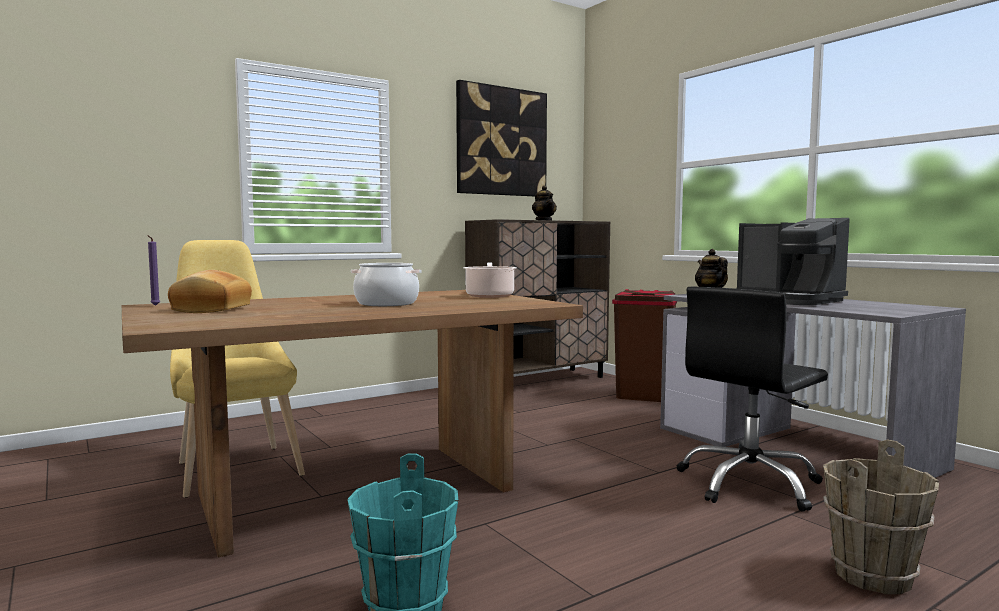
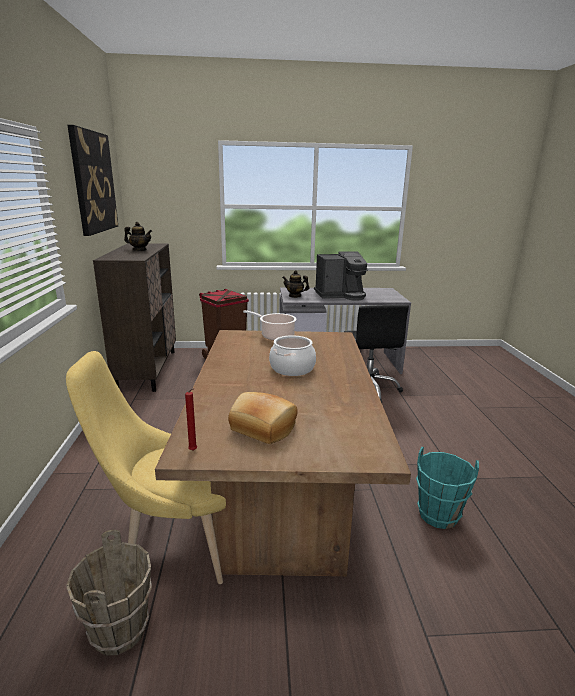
camera: 60 degrees left, 15 degrees up
purple candle [147,235,160,306] -> red candle [185,388,197,451]
brown bucket [823,439,939,594] -> brown bucket moved to [66,529,152,656]

